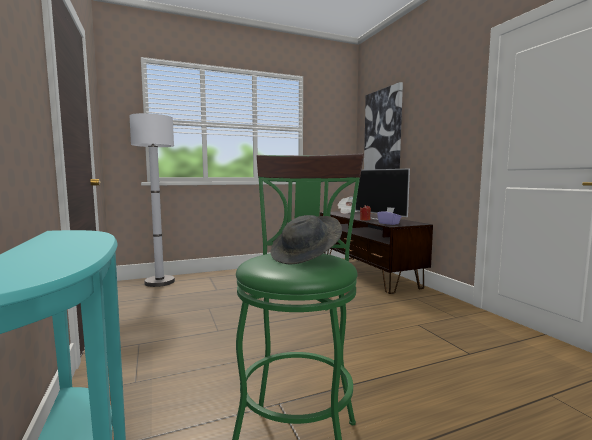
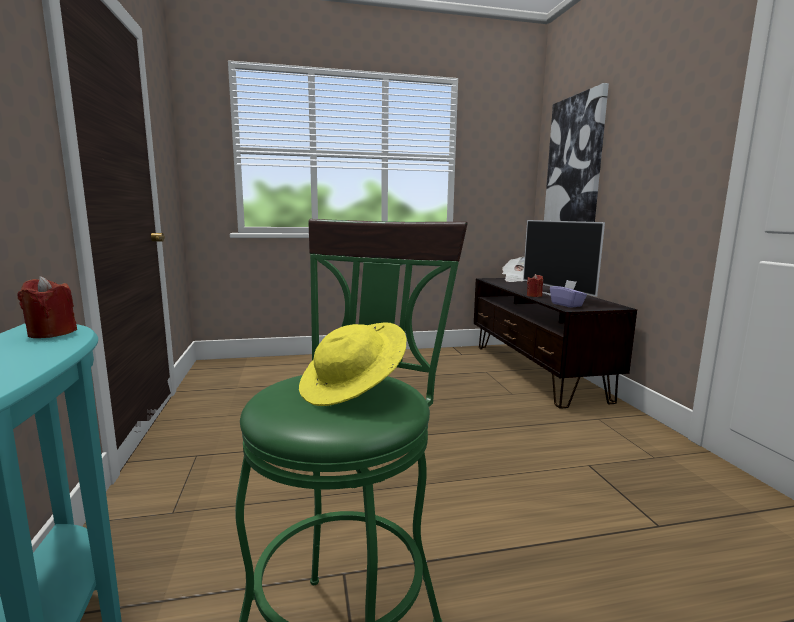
camera: 10 degrees right, 5 degrees up
white floor lamp [129,113,175,287] -> none
grey hat [271,215,342,264] -> yellow hat [299,322,406,406]
none -> red candle [17,276,77,338]

